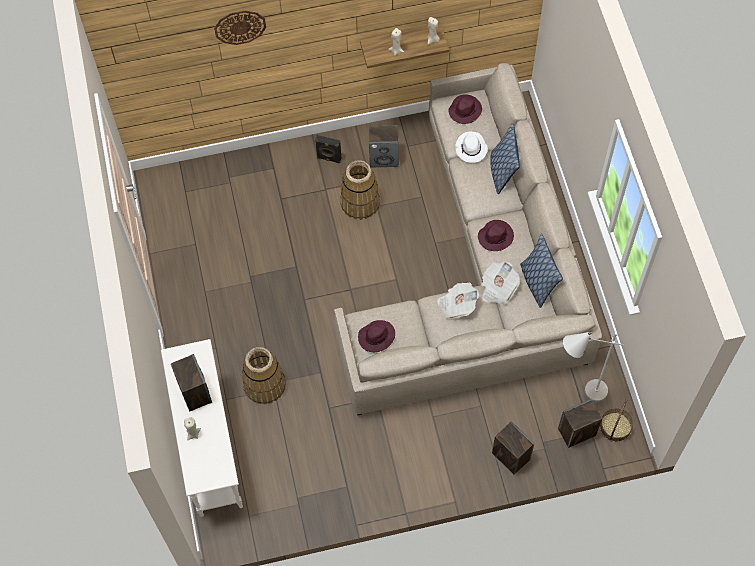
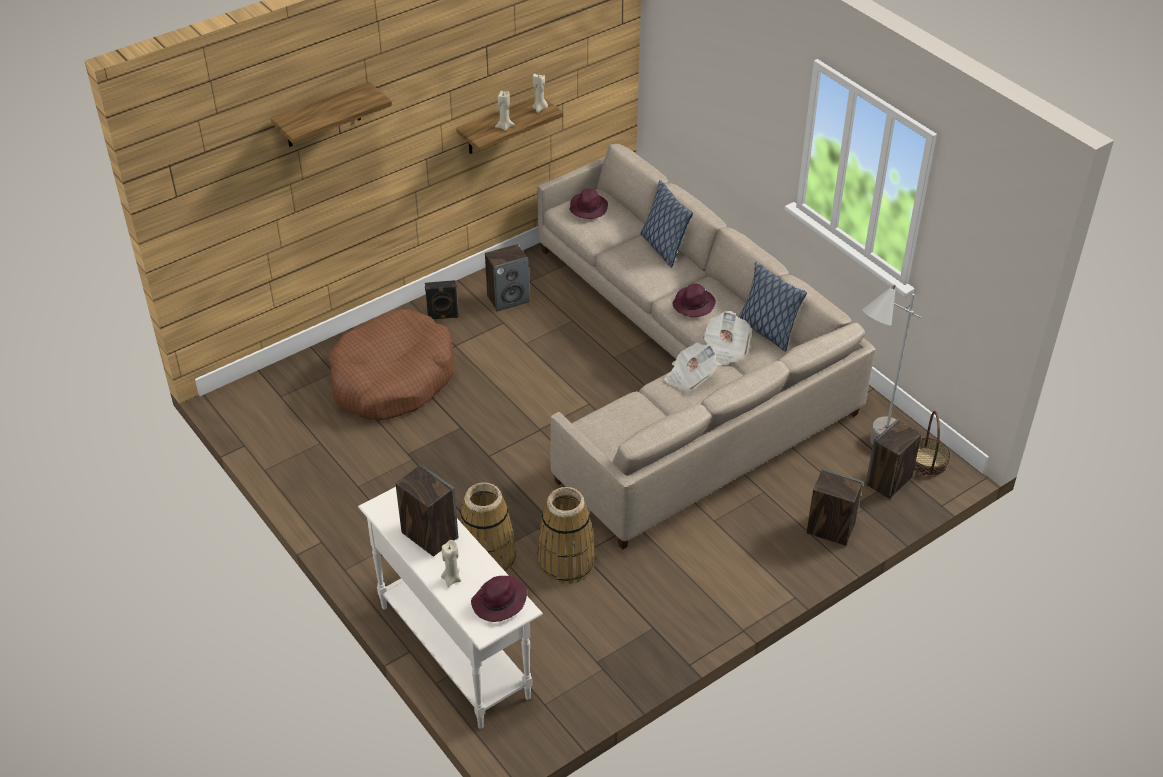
camera: 25 degrees left, 20 degrees down
wall clock [214,10,266,45] -> shelf [271,82,392,147]
basket [340,160,380,220] -> basket moved to [537,487,596,584]
purple hat [358,320,395,352] -> purple hat moved to [471,576,527,622]
white hat [456,132,488,163] -> none
none -> brown dog bed [328,309,455,421]

